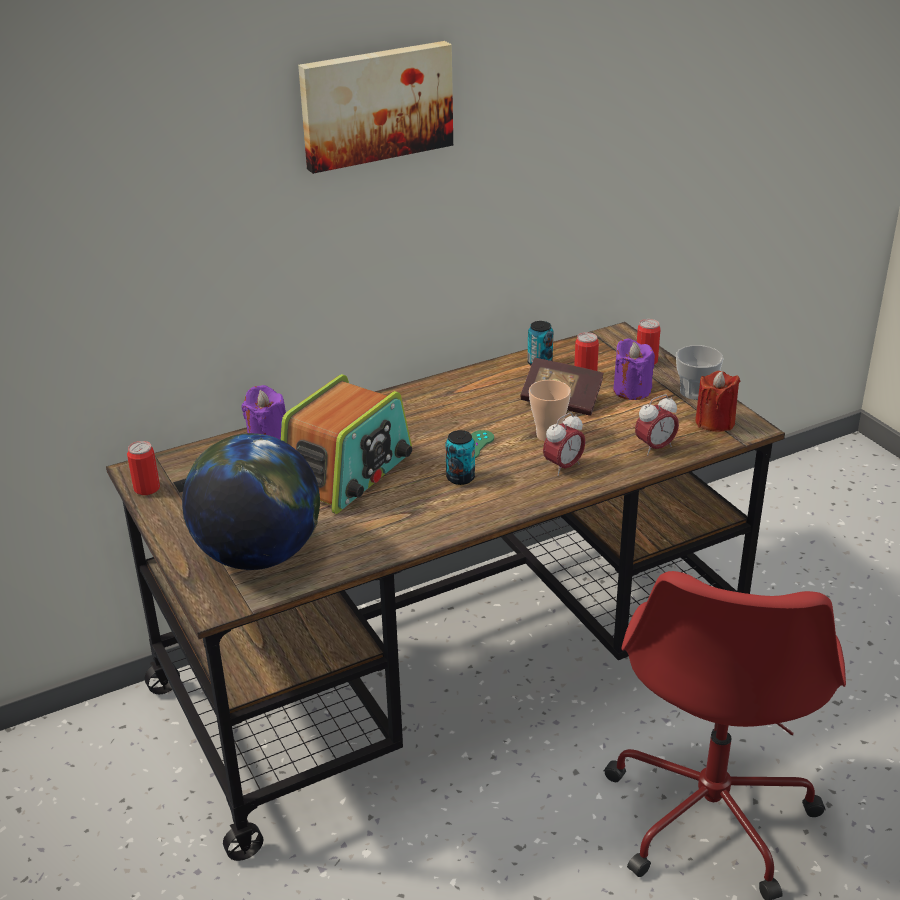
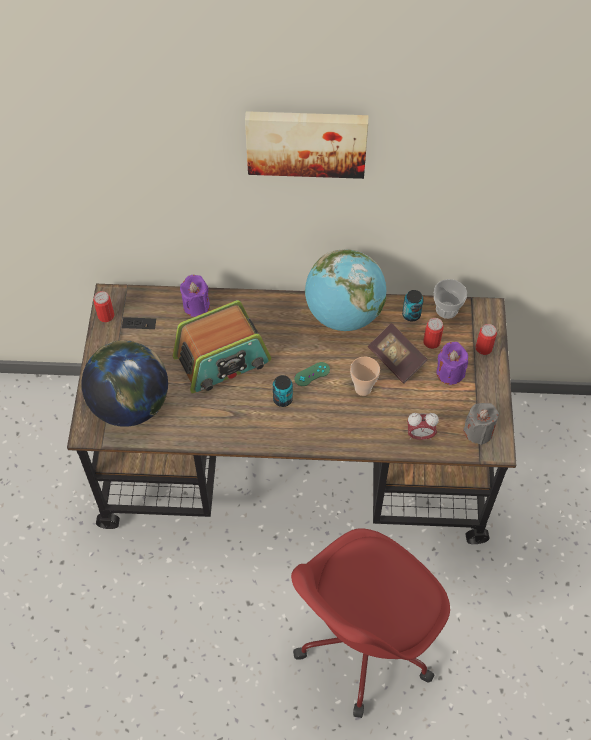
camera: 30 degrees right, 25 degrees up
alarm clock [543,412,586,476] -> none
cup [676,345,723,400] -> cup moved to [434,279,467,319]
red candle [695,371,740,432] -> grey candle [463,403,499,445]
none -> globe [305,249,386,331]

